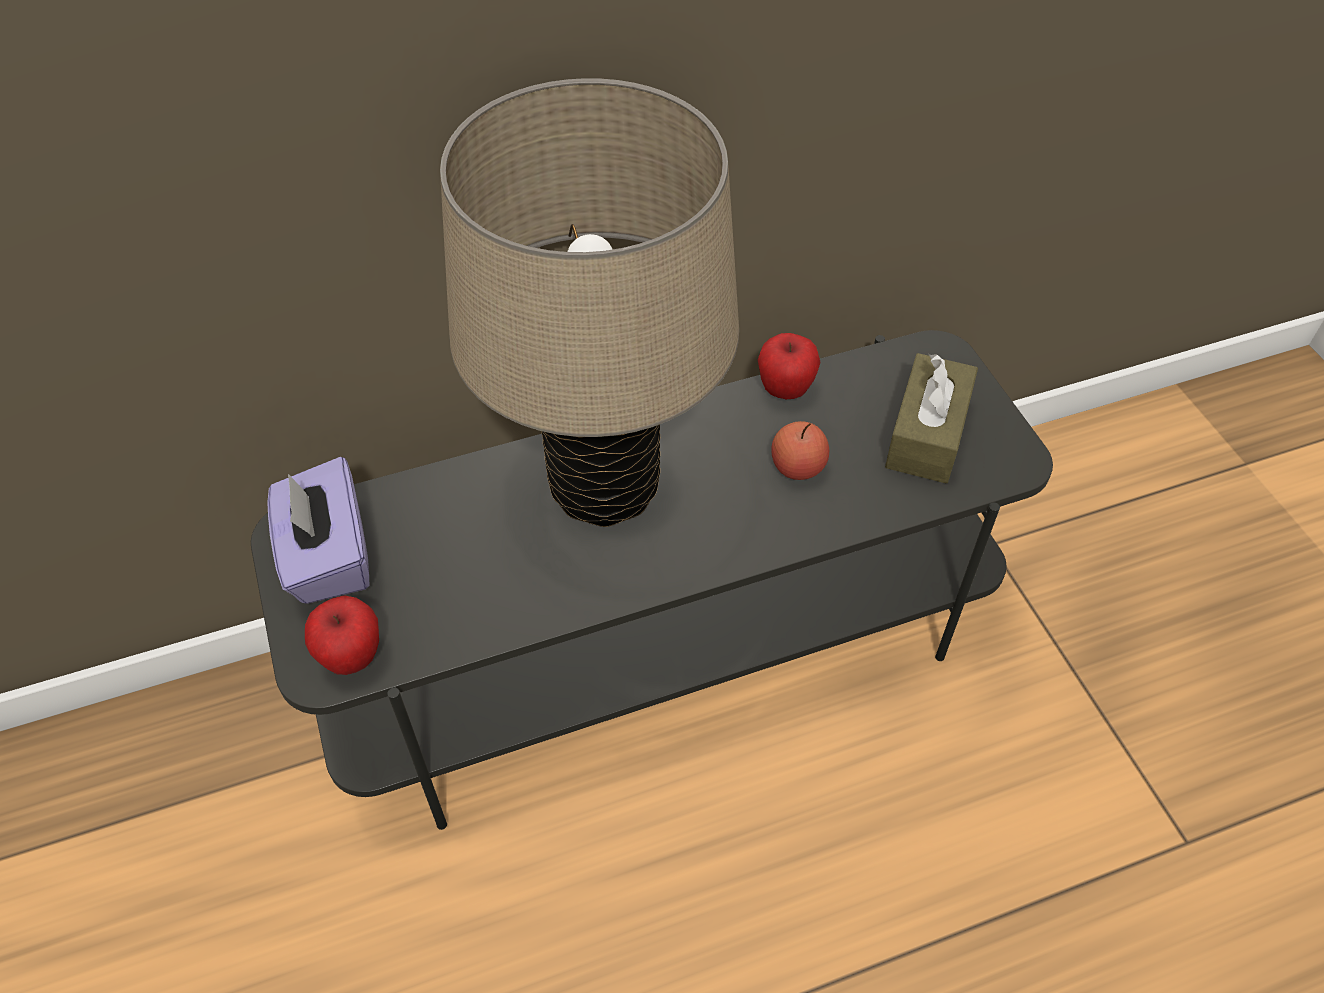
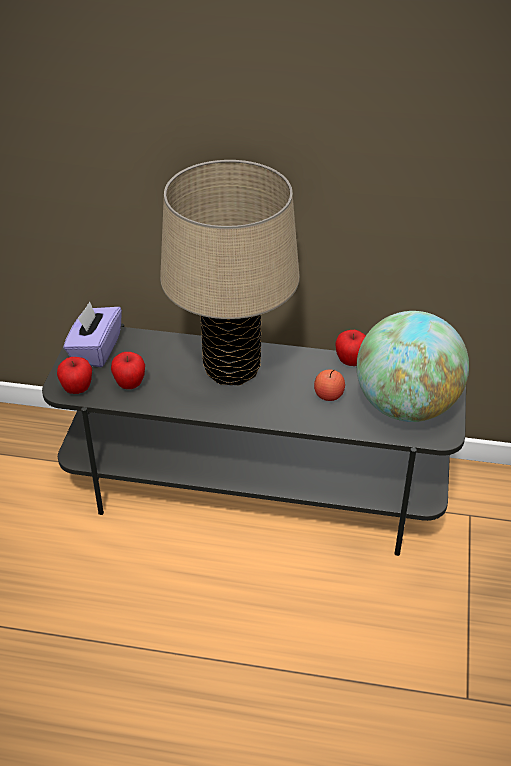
camera: 30 degrees right, 10 degrees down
brown tissue box [885,353,978,484] -> globe [357,311,469,422]
none -> apple [111,352,145,389]

